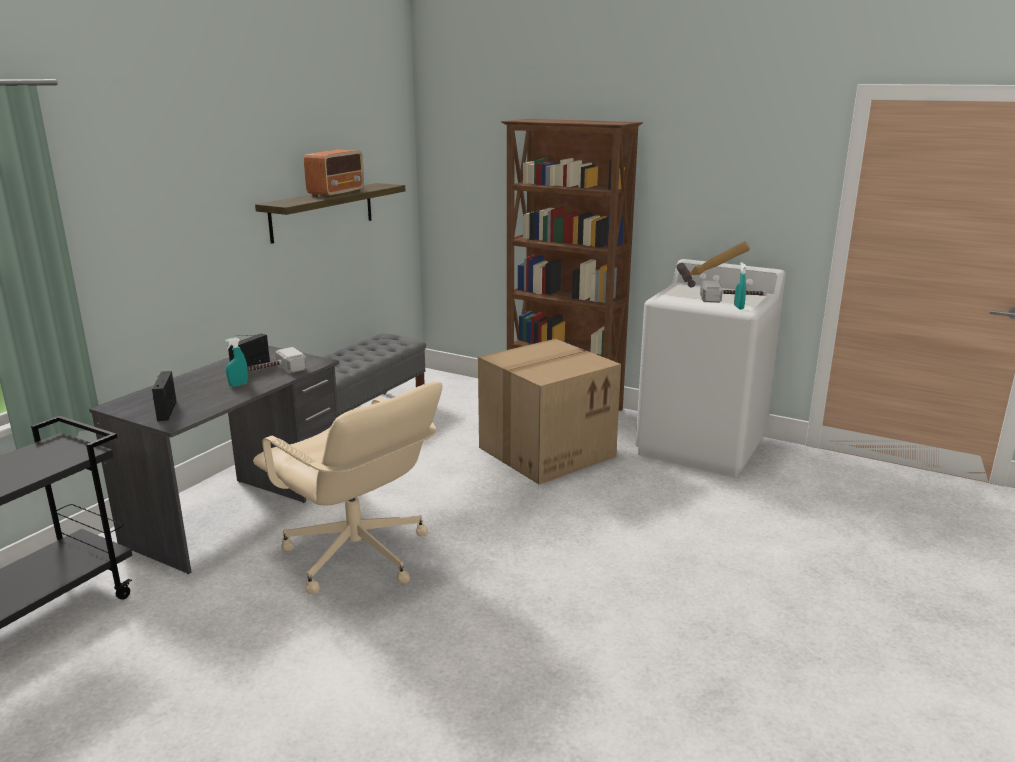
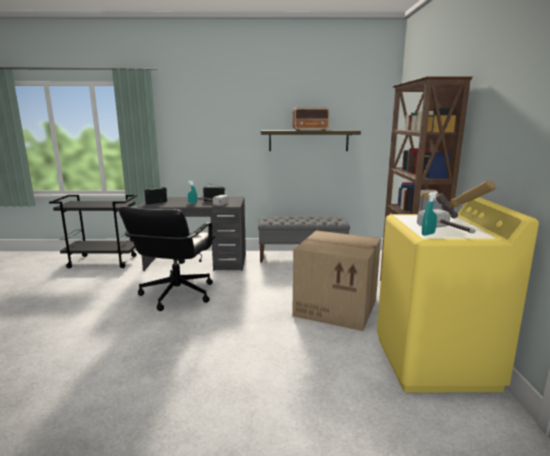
camera: 60 degrees right, 5 degrees down
beige office chair [253,382,442,594] -> black office chair [118,207,216,311]
white washing machine [636,259,786,477] -> yellow washing machine [377,197,539,393]

